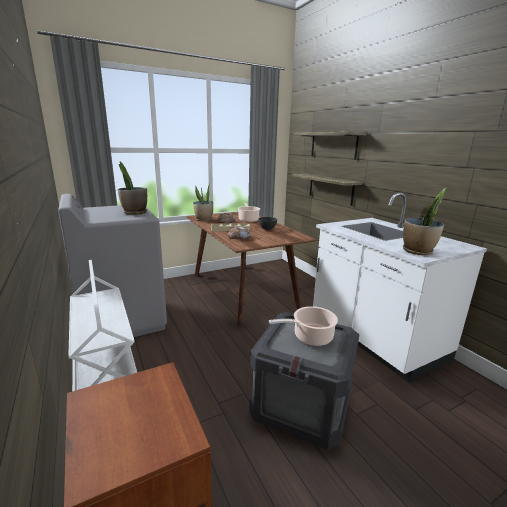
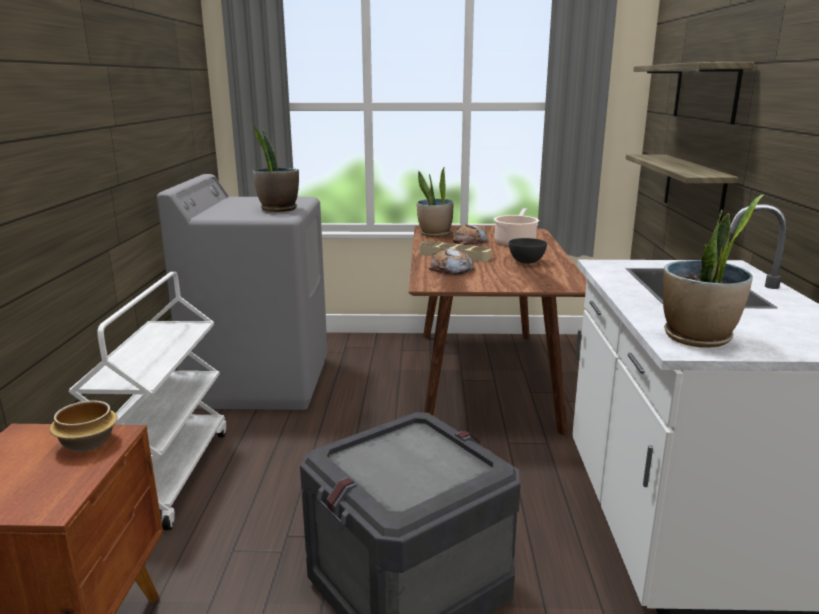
camera: 30 degrees right, 0 degrees up
cooking pot [269,306,338,346] -> none
none -> bowl [49,400,117,452]

